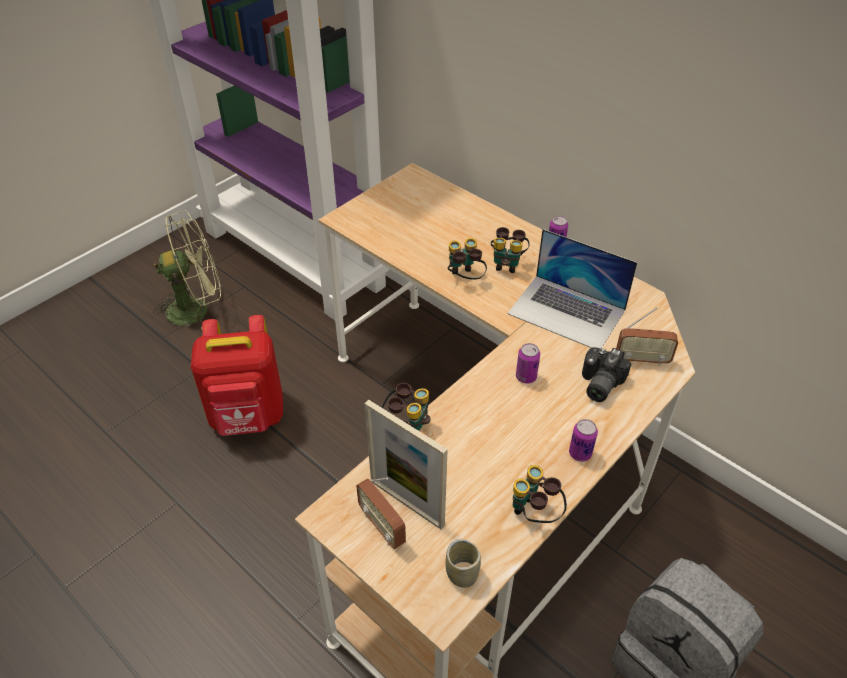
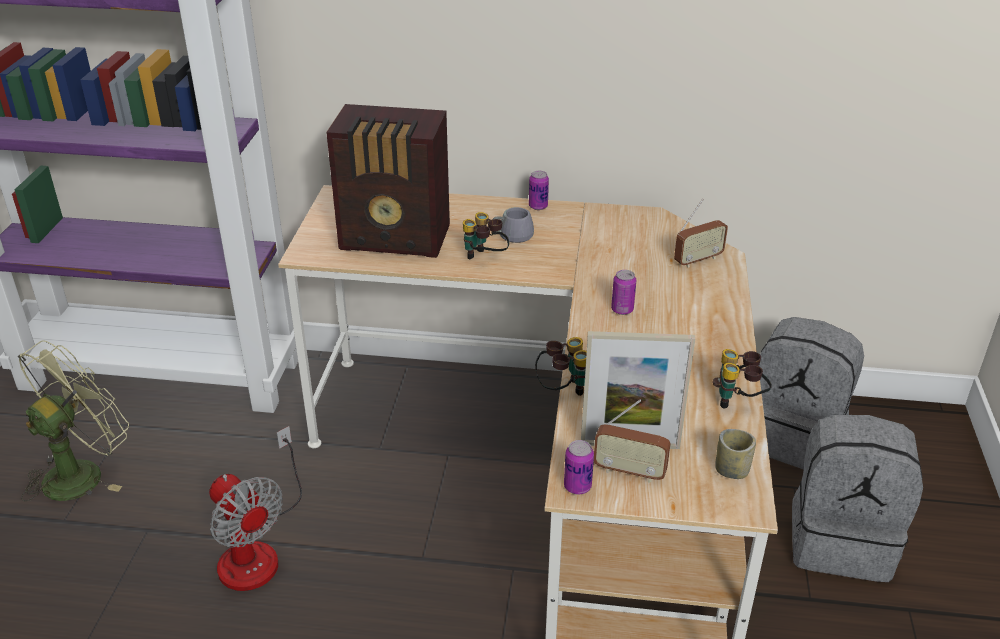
camera: 35 degrees left, 10 degrees down
red backpack [191,315,283,436] -> fan [209,426,302,591]
binoculars [491,227,530,273] -> grey mug [493,207,534,243]
laptop [507,229,637,349] -> none
can [569,419,598,462] -> can moved to [564,440,594,495]
camera [582,347,631,402] -> none
none -> radio [326,104,450,258]
none -> grey backpack [759,317,864,470]

